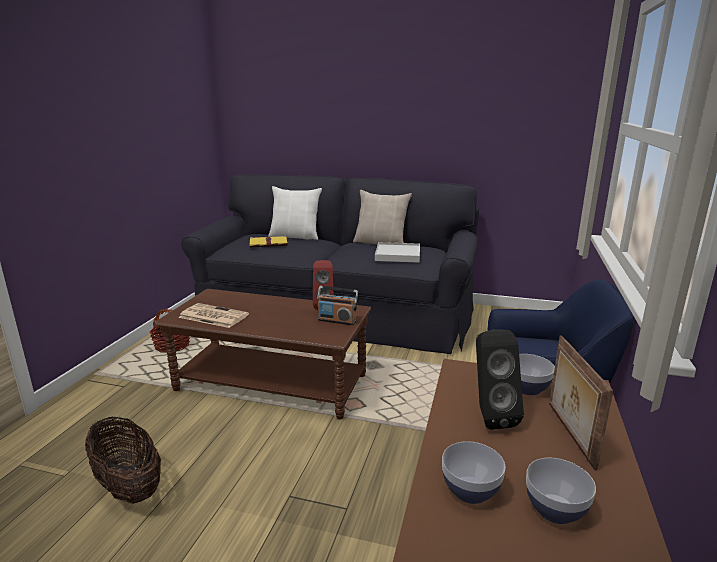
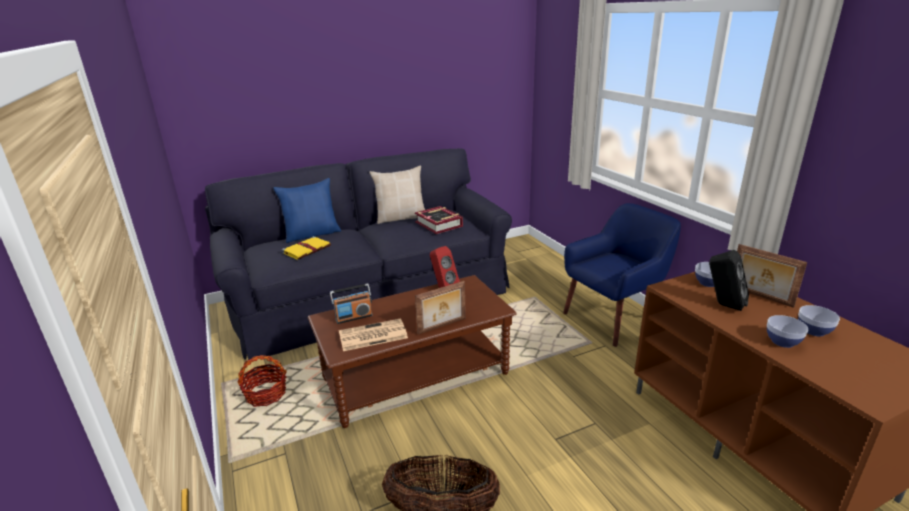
camera: 40 degrees left, 5 degrees up
white pillow [268,186,322,240] -> blue pillow [273,178,341,243]
radio [317,286,358,325] -> radio moved to [330,283,373,324]
white tray [375,242,420,263] -> book [415,206,463,234]
none -> picture frame [415,281,466,335]

